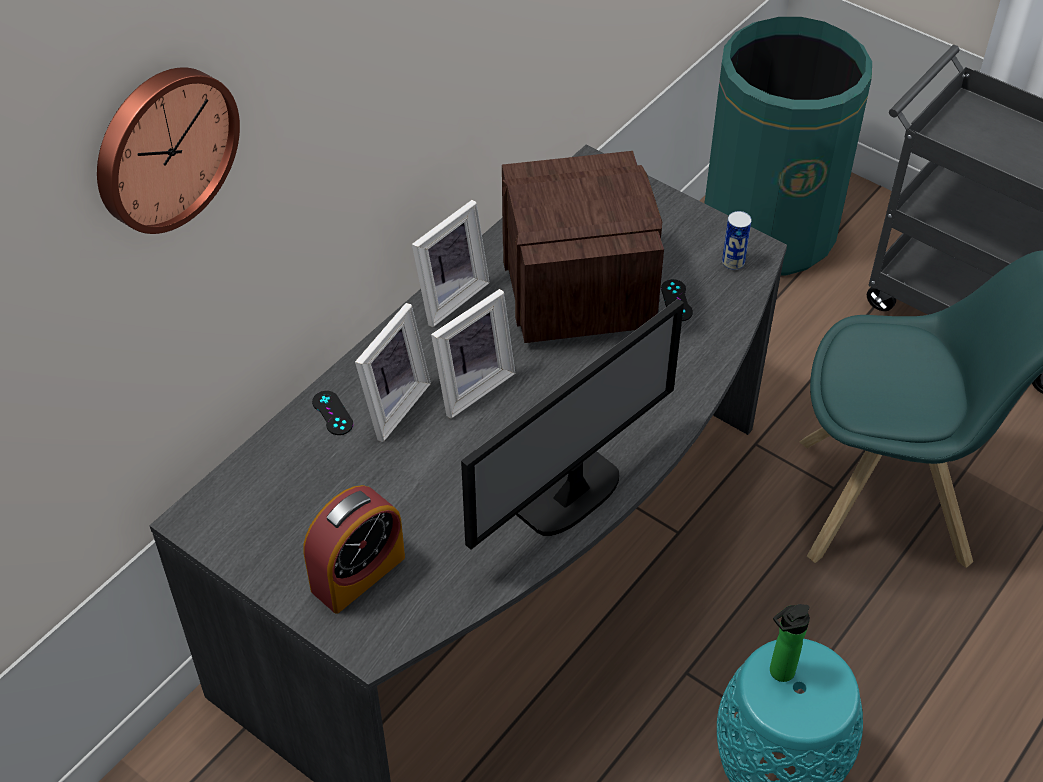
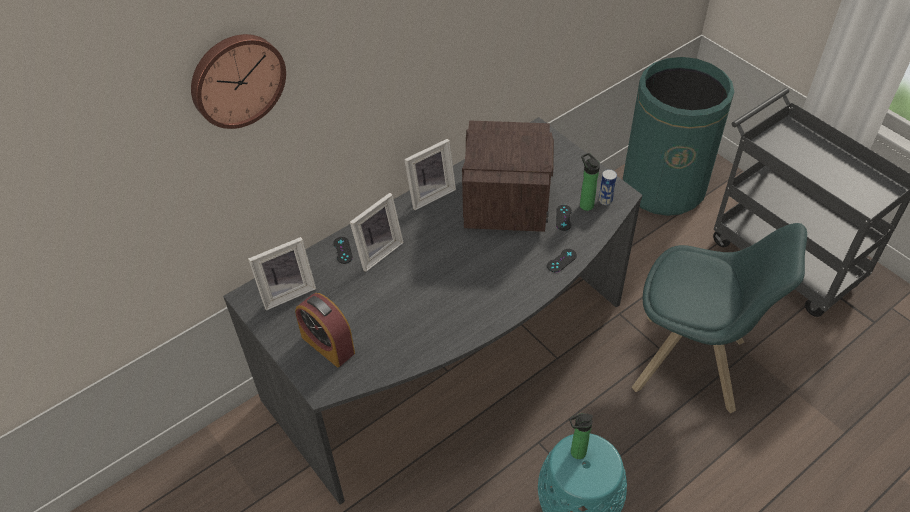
camera: 15 degrees right, 0 degrees up
alarm clock [303,485,405,614] -> alarm clock turned 75 degrees clockwise [295,293,355,367]
picture frame [431,289,515,419] -> picture frame moved to [248,237,316,310]
monitor [461,299,684,550] -> none
none -> black game controller [547,249,577,272]
none -> bottle [580,153,600,211]

